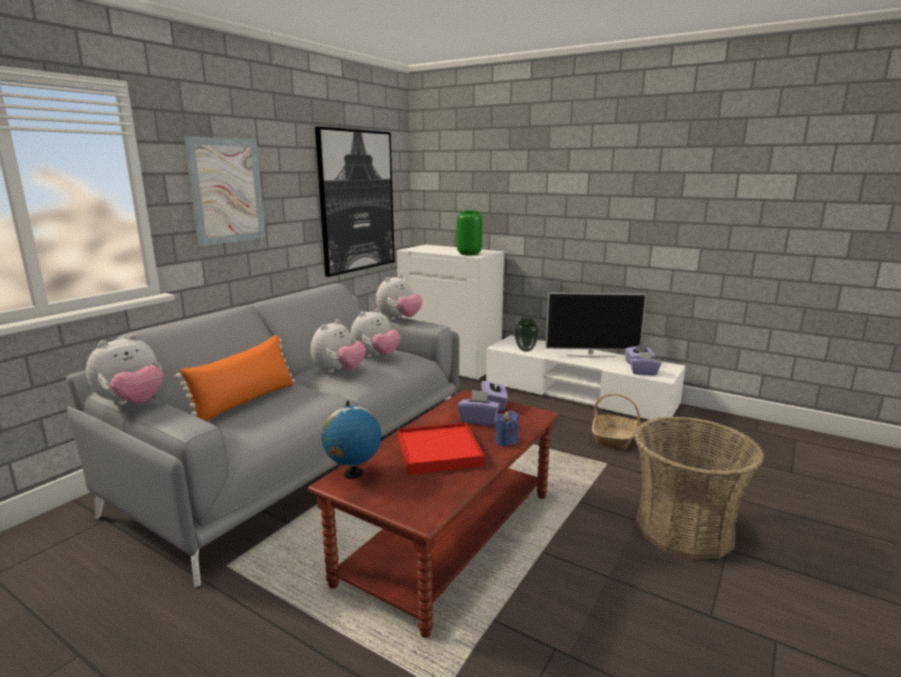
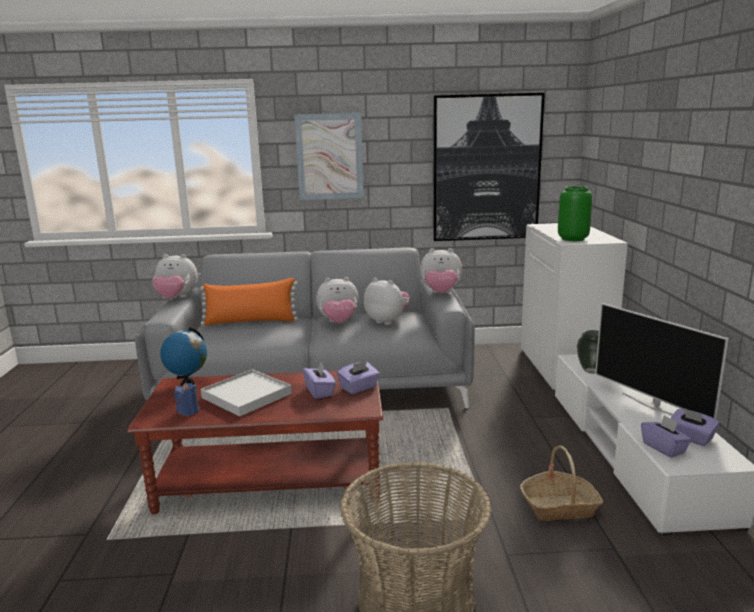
camera: 55 degrees right, 0 degrees up
plush toy [350,308,401,358] -> plush toy turned 150 degrees counterclockwise [364,278,410,325]
red tray [398,422,484,475] -> white tray [201,369,292,417]
blue candle [494,411,519,447] -> blue candle moved to [174,383,199,416]

